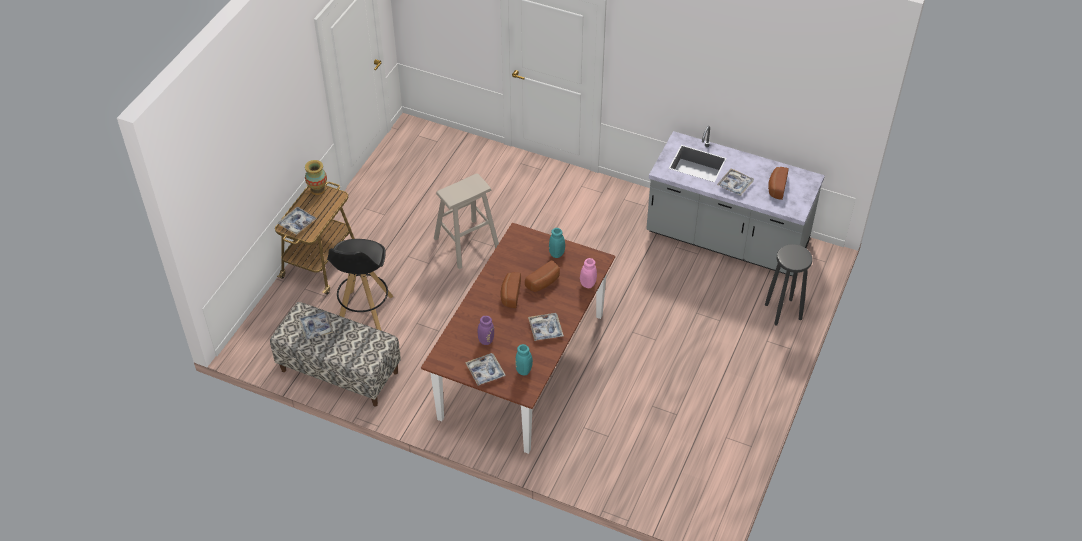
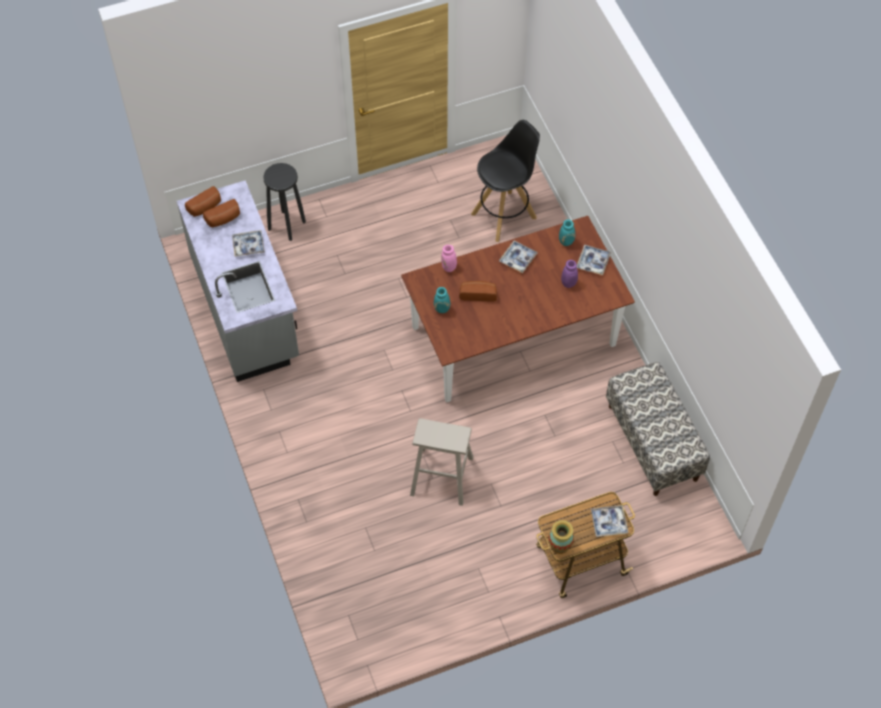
camera: 135 degrees left, 10 degrees up
tray [299,311,333,340] -> none
black stool [327,239,394,331] -> black stool moved to [471,120,540,242]
bread [501,272,521,308] -> bread moved to [185,186,221,217]

